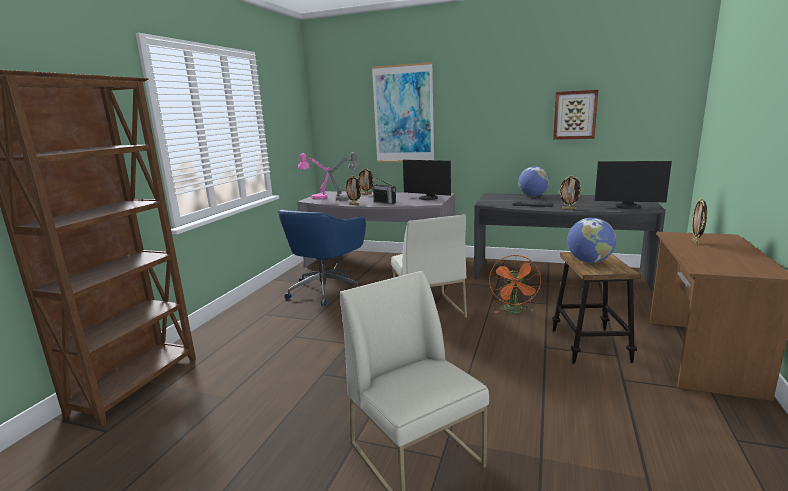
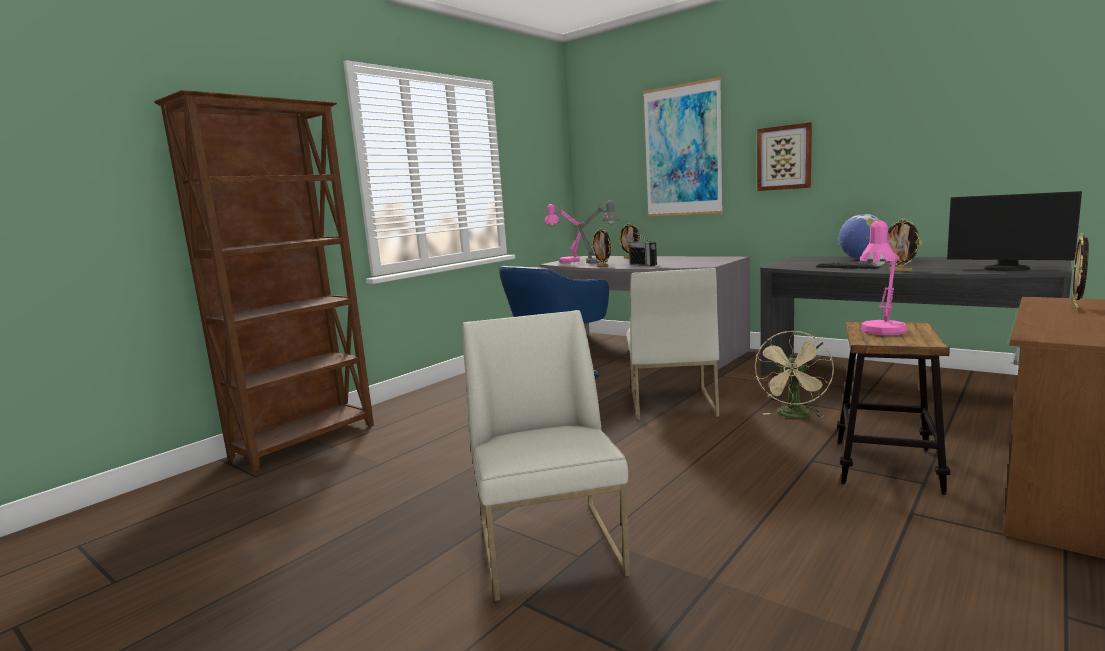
camera: 20 degrees right, 5 degrees down
monitor [403,160,451,200] -> none
orange fan [489,255,541,314] -> beige fan [755,330,834,418]
picture [553,90,598,140] -> picture moved to [757,122,812,191]
globe [567,218,616,263] -> pink table lamp [860,221,907,335]

